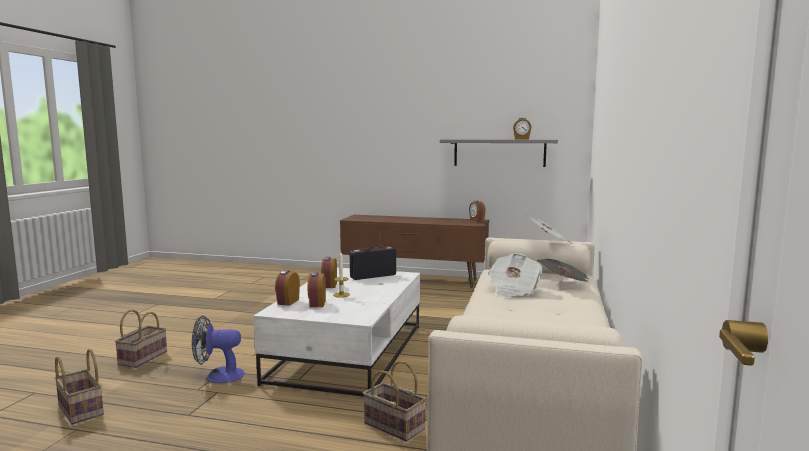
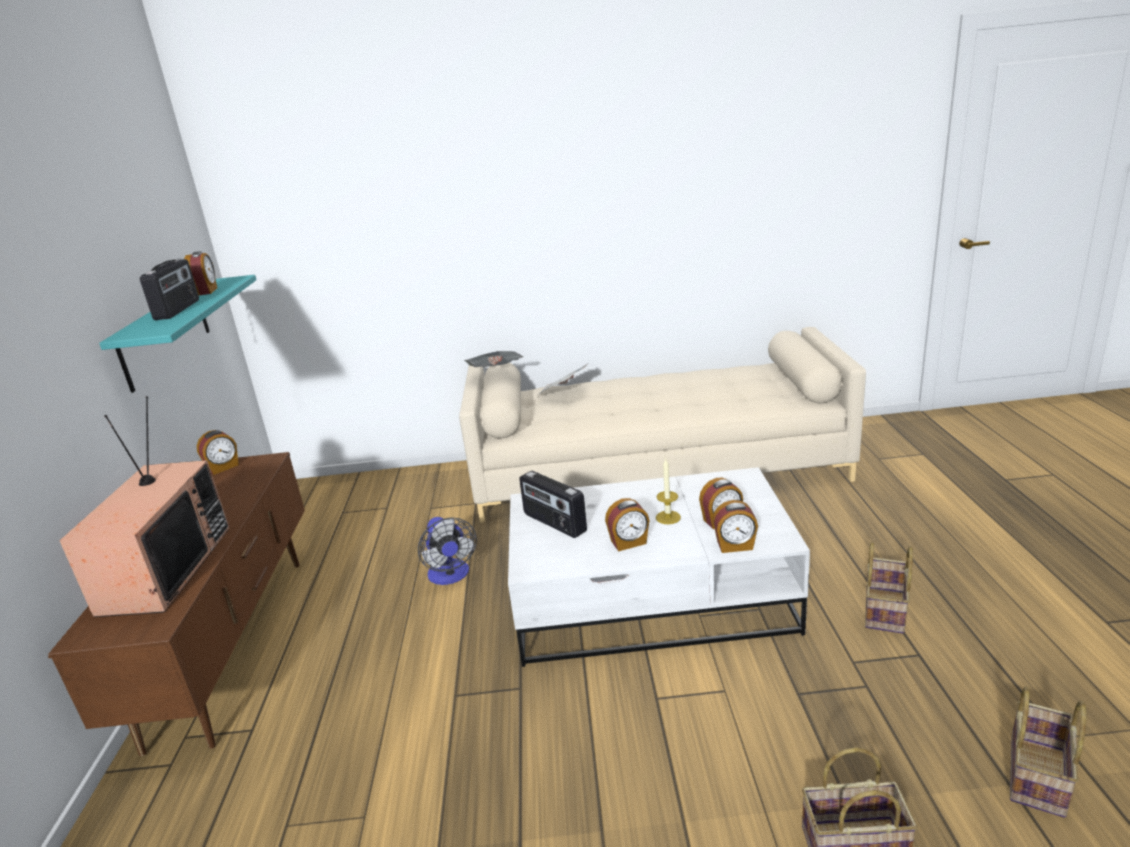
camera: 105 degrees left, 15 degrees up
fan [192,315,244,383] -> fan moved to [418,517,477,585]
basket [363,361,426,442] -> basket moved to [865,542,913,634]
grey shelf [440,139,558,167] -> turquoise shelf [99,275,256,393]
newspaper [488,253,543,297] -> none
none -> television [59,396,230,617]
none -> radio [140,259,199,320]

